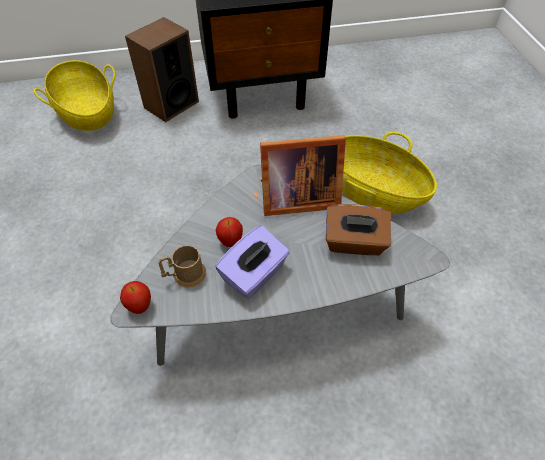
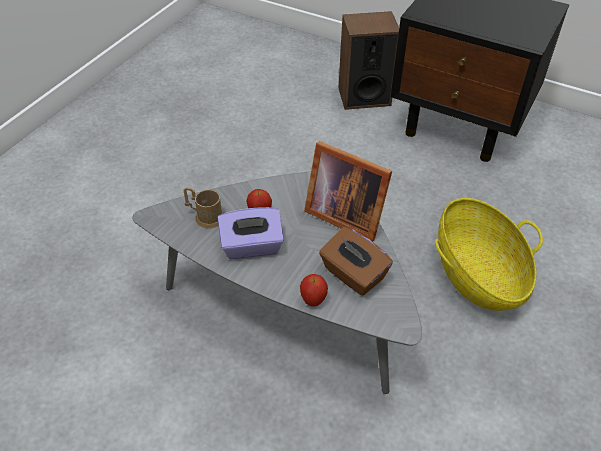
camera: 40 degrees right, 5 degrees down
basket [34,60,115,131] -> none
apple [120,281,151,314] -> apple moved to [300,274,328,307]

